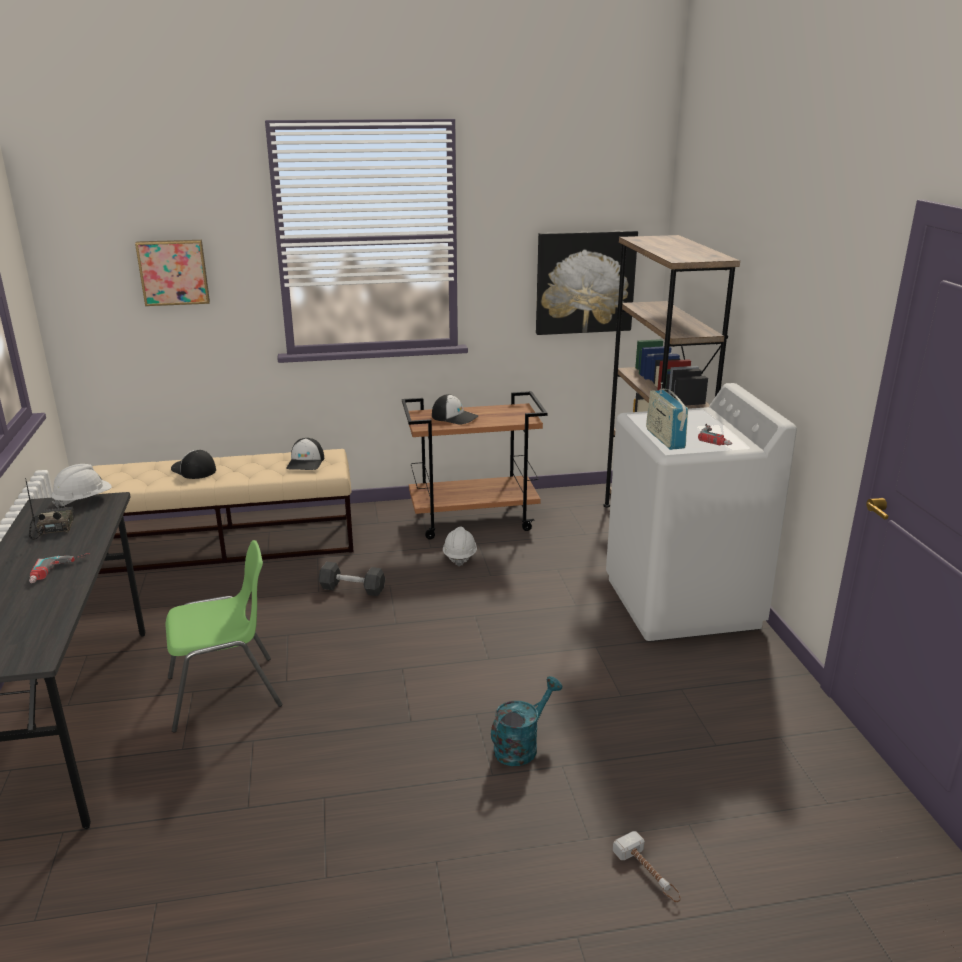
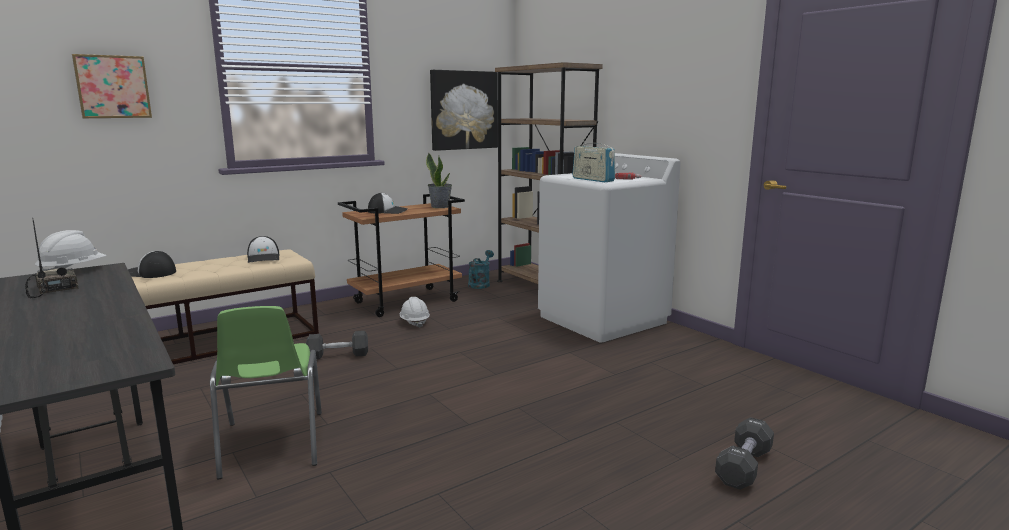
camera: 25 degrees left, 10 degrees down
power drill [29,553,91,583] -> none
green chair [166,540,283,733] -> green chair turned 120 degrees clockwise [210,306,322,479]
turquoise watering can [491,676,562,766] -> turquoise watering can moved to [468,250,494,289]
hammer [613,831,681,902] -> black dumbbell [715,417,774,490]
none -> potted plant [426,152,452,208]

